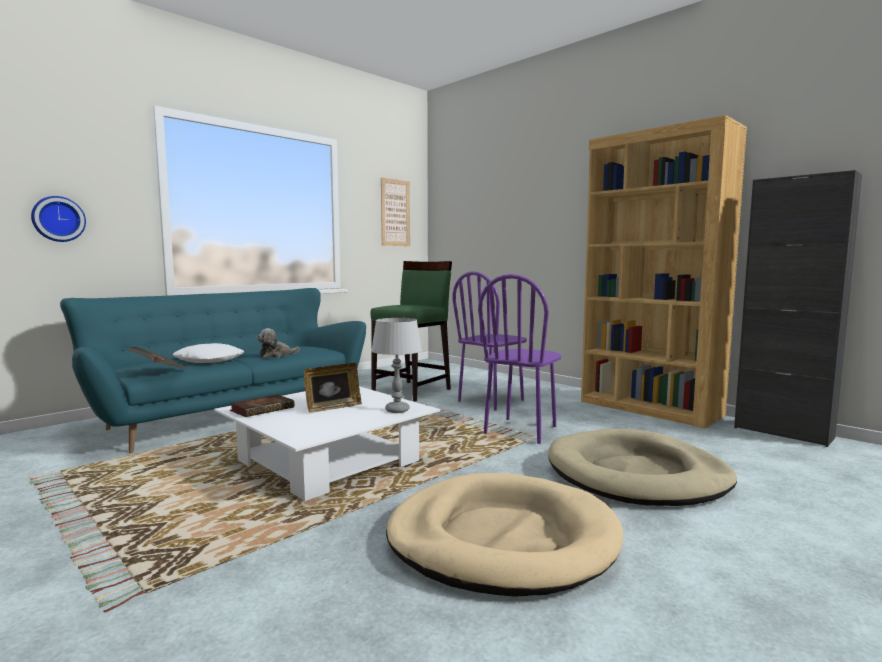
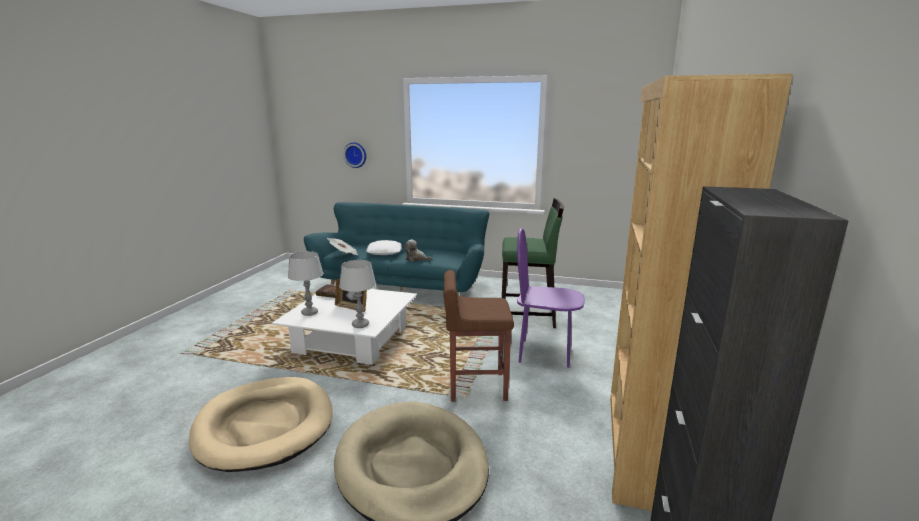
camera: 60 degrees right, 10 degrees up
picture [381,177,410,246] -> none
purple chair [478,274,562,444] -> brown stool [443,270,514,402]
none -> grey table lamp [288,251,323,316]

